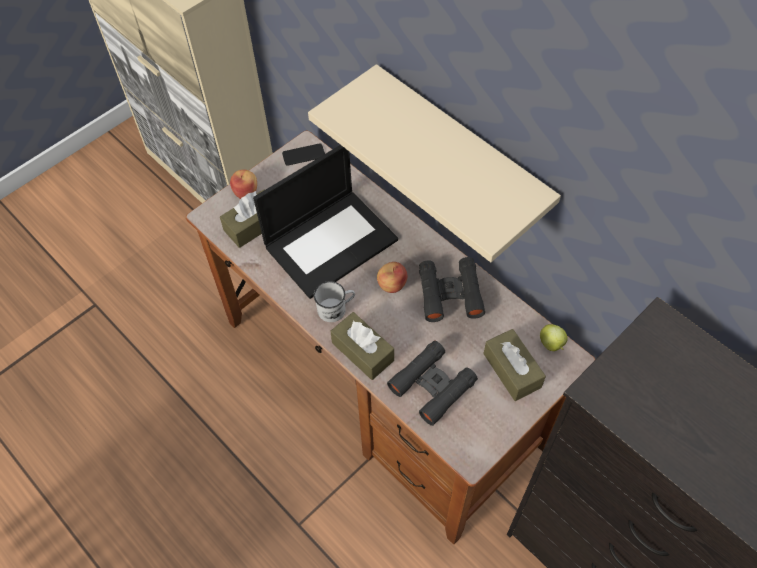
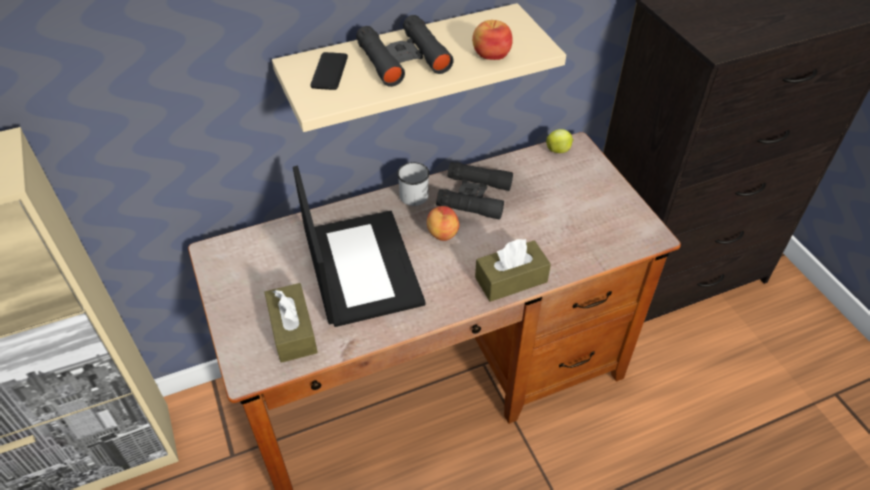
camera: 70 degrees left, 10 degrees down
apple [230,169,257,199] -> apple moved to [472,20,513,60]
phone [282,143,325,166] -> phone moved to [310,52,348,90]
white mug [314,281,355,322] -> white mug moved to [397,162,430,206]
black binoculars [387,341,478,426] -> black binoculars moved to [356,15,454,87]
brown tissue box [483,329,546,401] -> none

